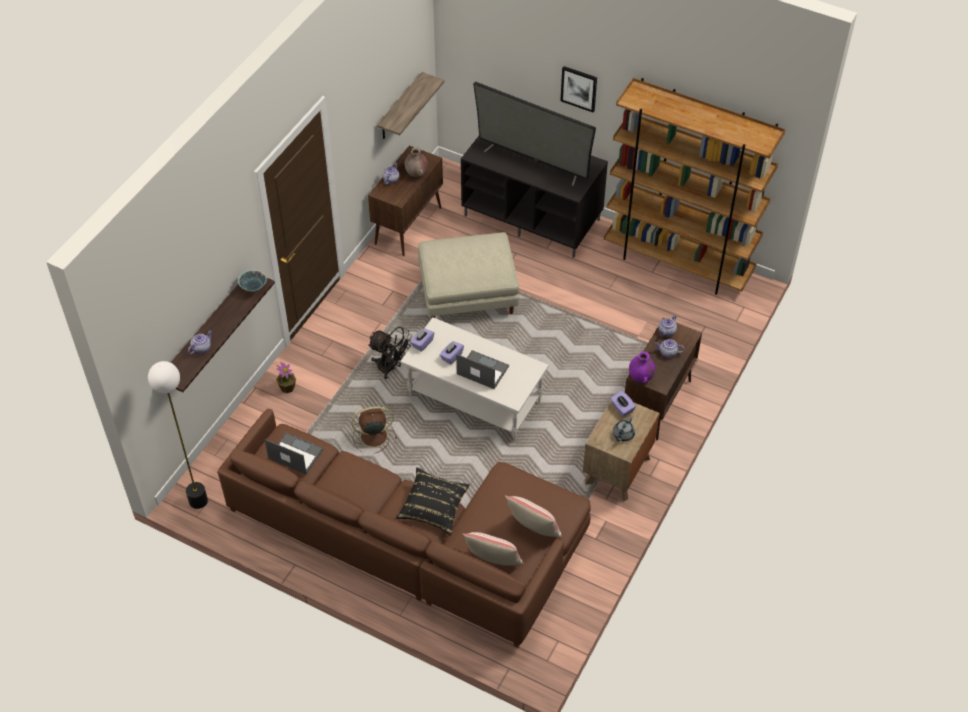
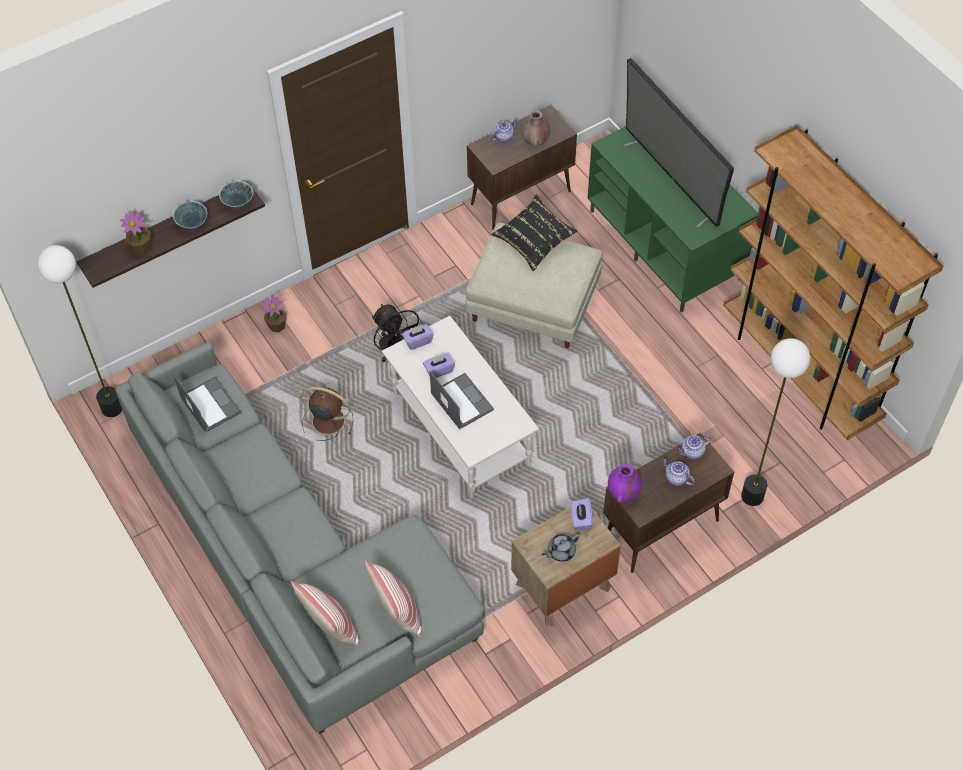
camera: 30 degrees right, 5 degrees up
teapot [188,330,212,354] -> potted plant [120,211,150,255]
brown sofa [217,409,591,648] -> grey sofa [115,342,485,734]
shelf [377,72,445,139] -> none
black pillow [396,467,470,536] -> black pillow moved to [491,195,577,272]
black tv stand [461,136,608,258] -> green tv stand [588,127,758,313]
picture [560,66,597,112] -> none
none -> bowl [173,201,207,229]
none -> floor lamp [741,338,810,506]

